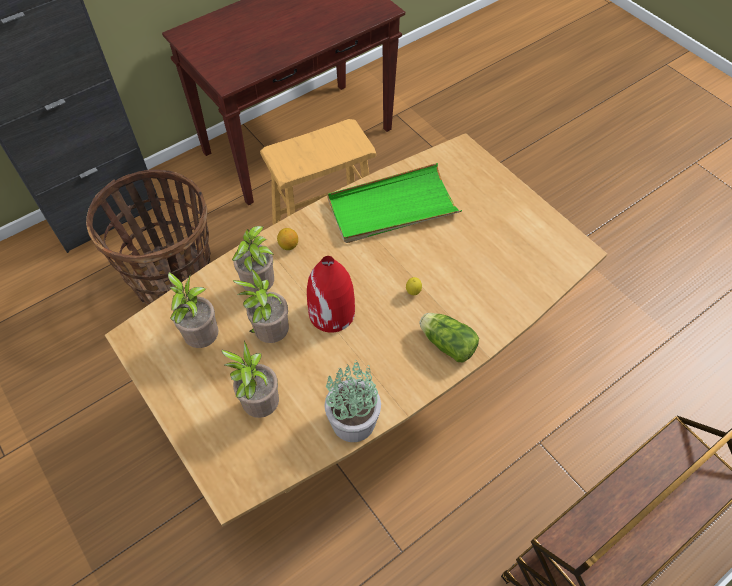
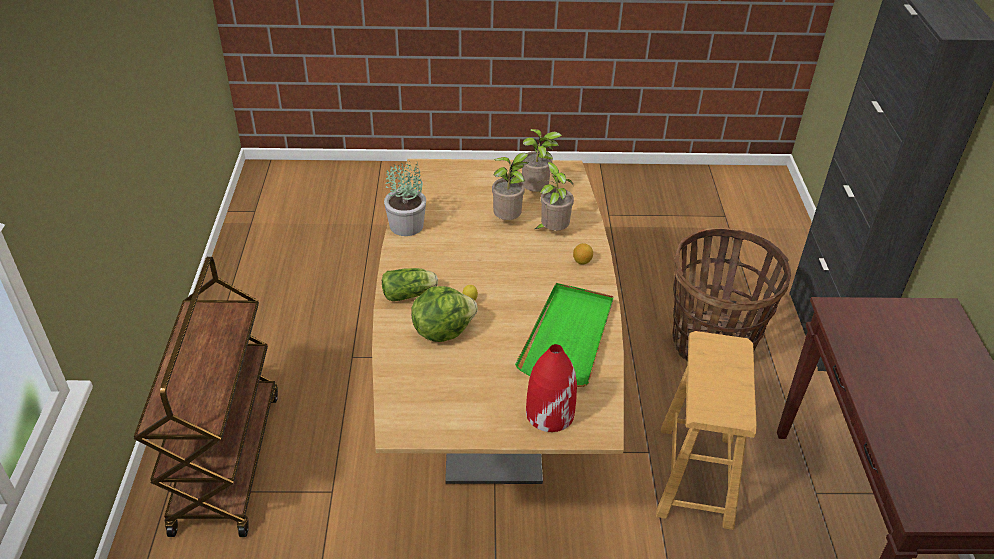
camera: 125 degrees right, 15 degrees down
potted plant [222,341,279,418] -> none
red vase [307,256,355,333] -> red vase moved to [526,344,577,432]
none -> lettuce [411,286,478,342]

